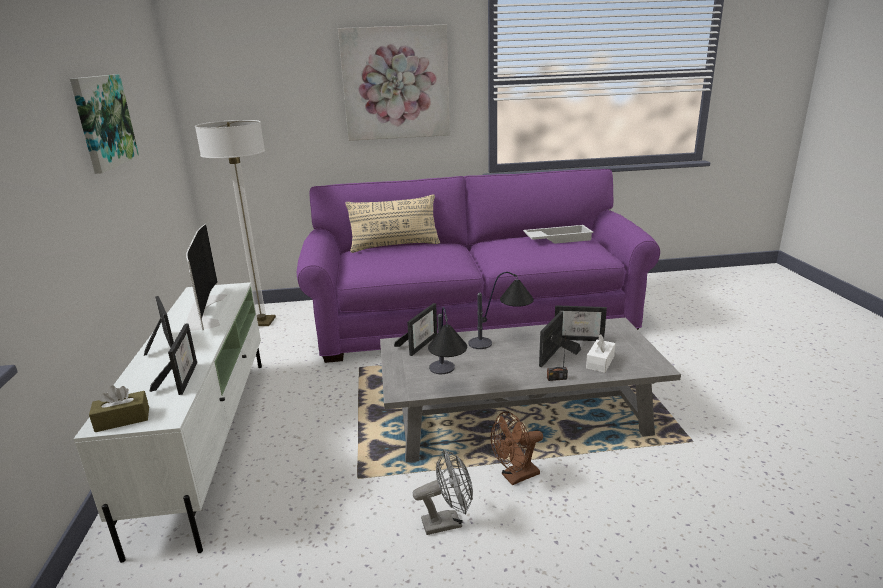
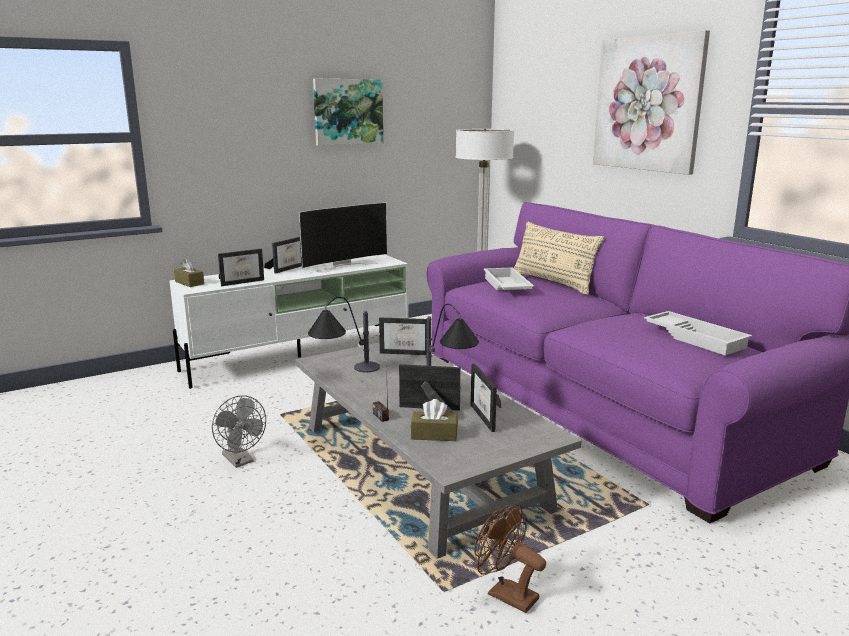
camera: 65 degrees right, 5 degrees down
brown fan [491,412,543,485] -> brown fan moved to [474,504,546,613]
white tissue box [586,334,616,373] -> brown tissue box [411,399,458,441]
none -> white tray [484,268,535,290]

